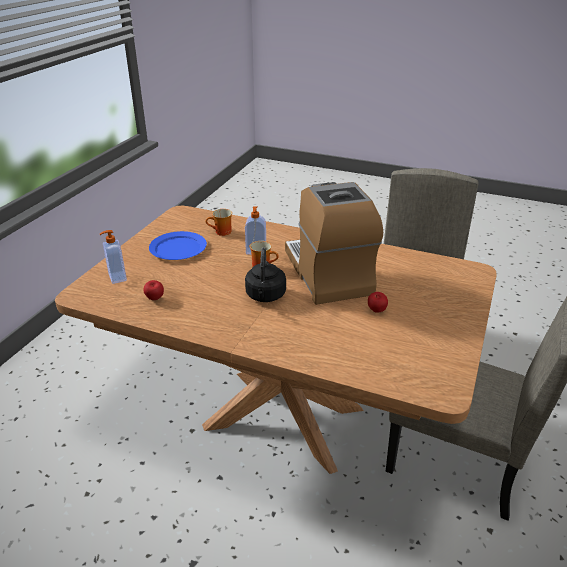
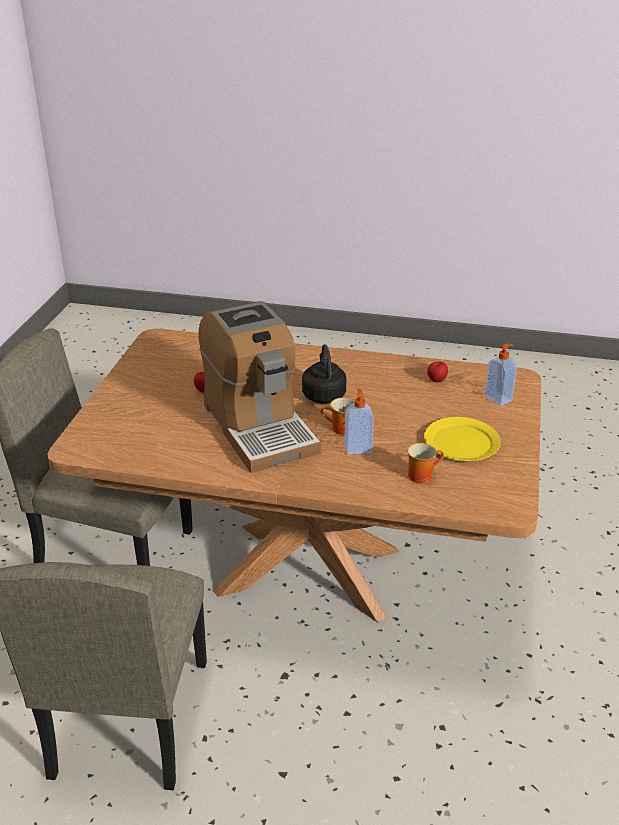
camera: 170 degrees right, 0 degrees up
blue plate [149,231,207,260] -> yellow plate [424,417,501,461]

